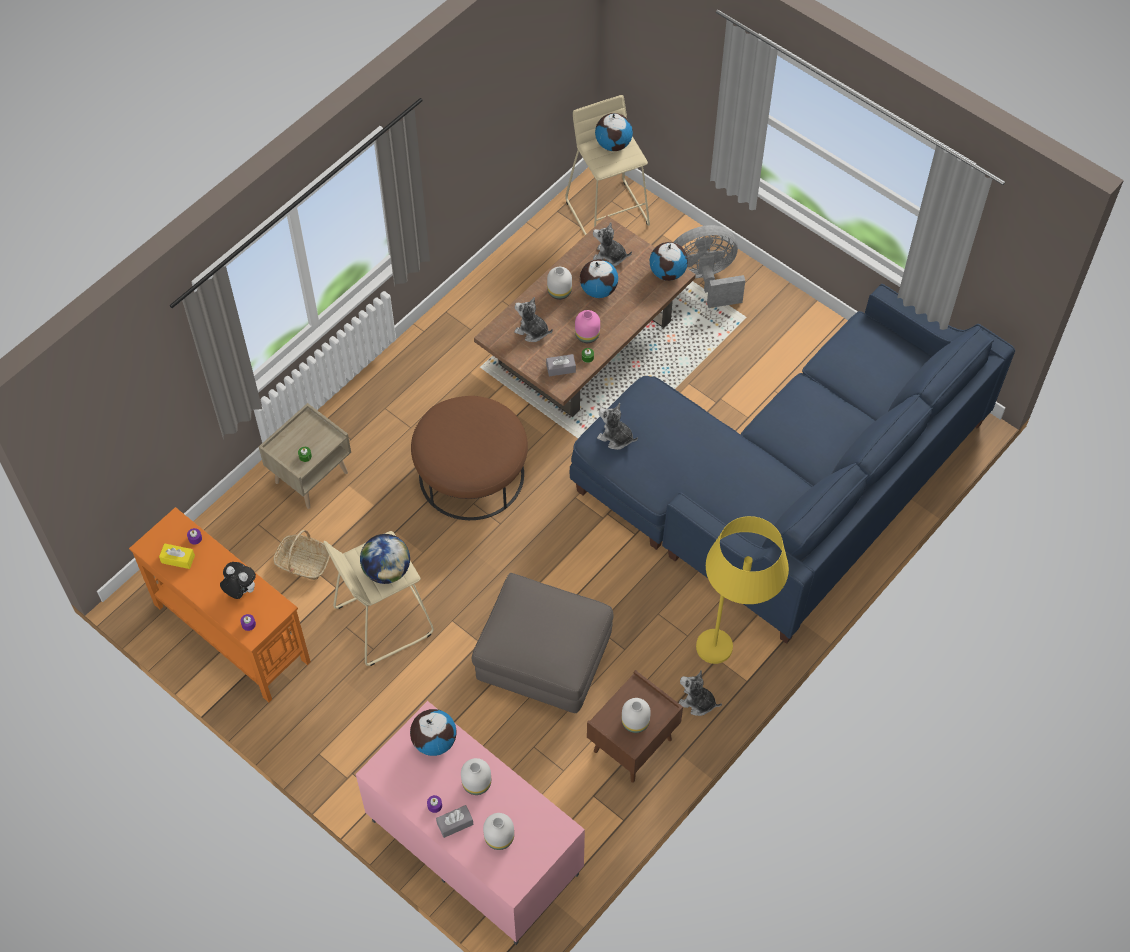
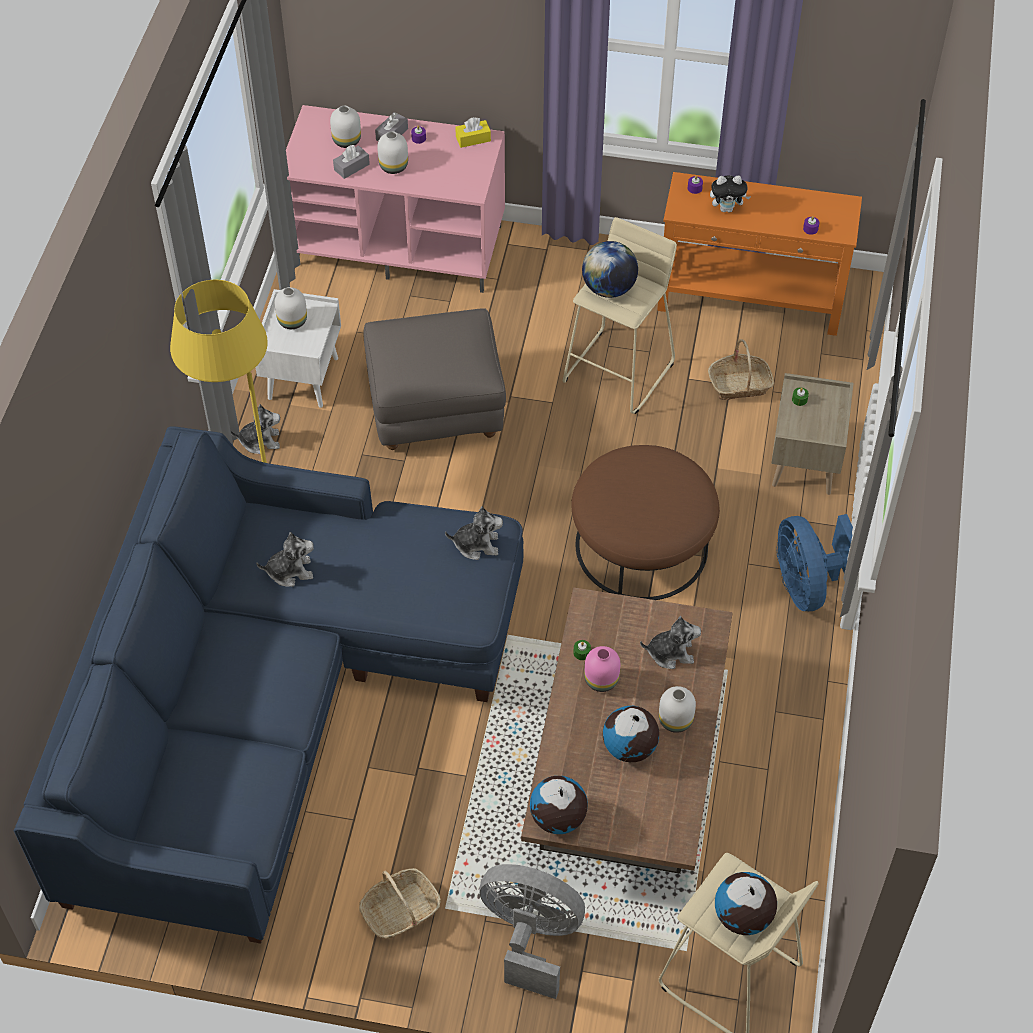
camera: 150 degrees right, 5 degrees down
yellow tissue box [159,543,195,569] -> yellow tissue box moved to [455,117,491,148]
globe [410,709,457,756] -> none
grey tissue box [546,354,576,376] -> grey tissue box moved to [333,145,370,179]
brown nightstand [587,670,683,783] -> white nightstand [256,289,341,408]
plush toy [593,222,632,266] -> plush toy moved to [256,532,314,587]
grey fan [673,225,745,308] -> grey fan turned 120 degrees counterclockwise [479,864,585,999]
none -> basket [359,868,441,939]
none -> blue fan [776,514,853,611]

